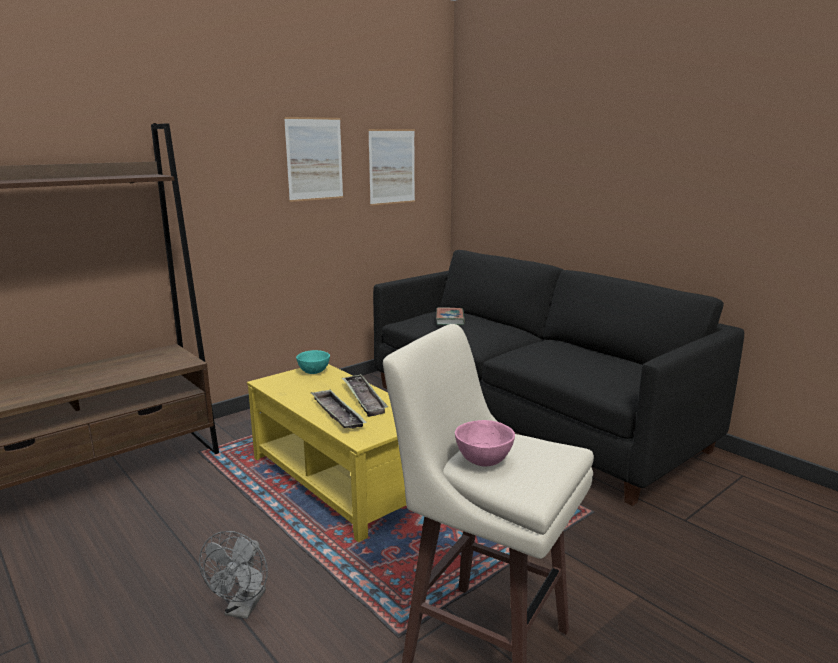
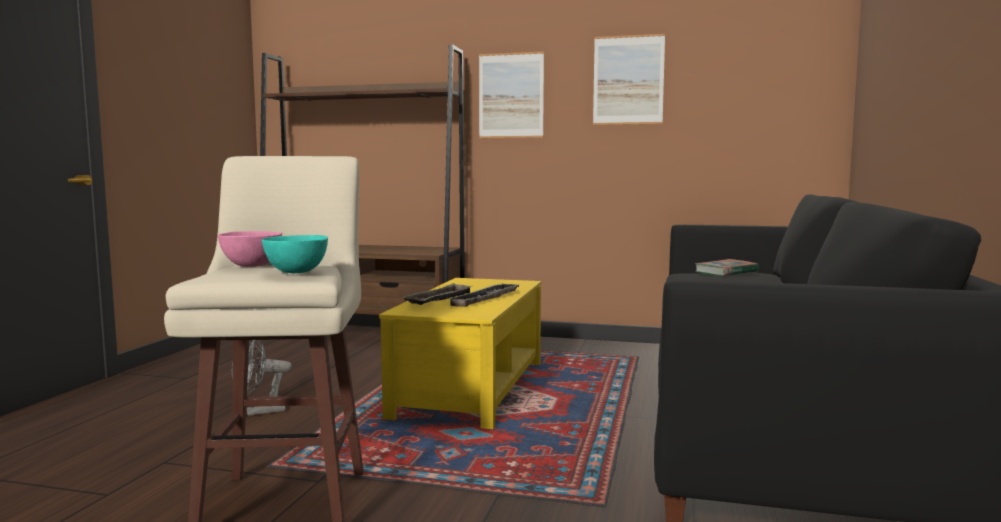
camera: 55 degrees right, 10 degrees down
turquoise bowl [296,350,330,374] -> turquoise bowl moved to [262,235,328,273]
picture [368,129,415,206] -> picture moved to [479,52,544,138]

